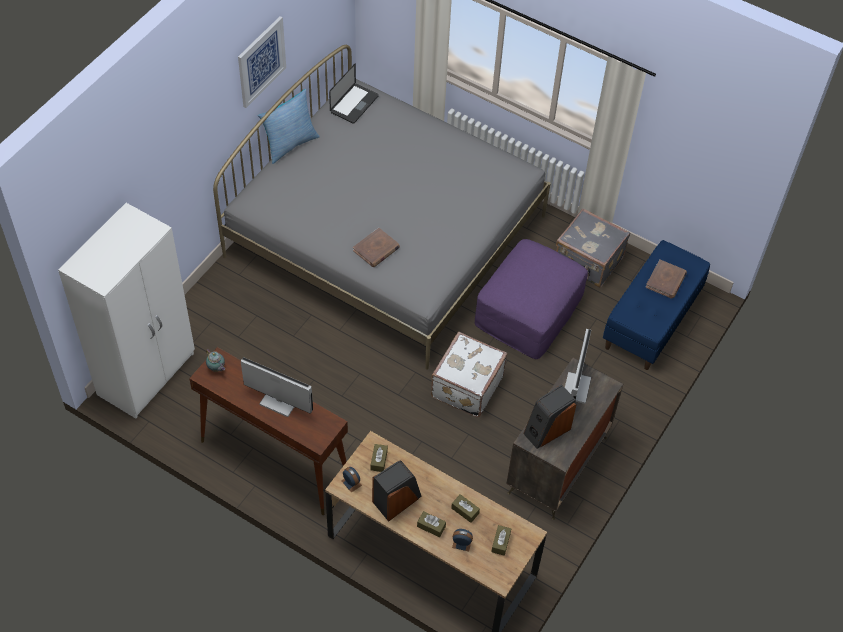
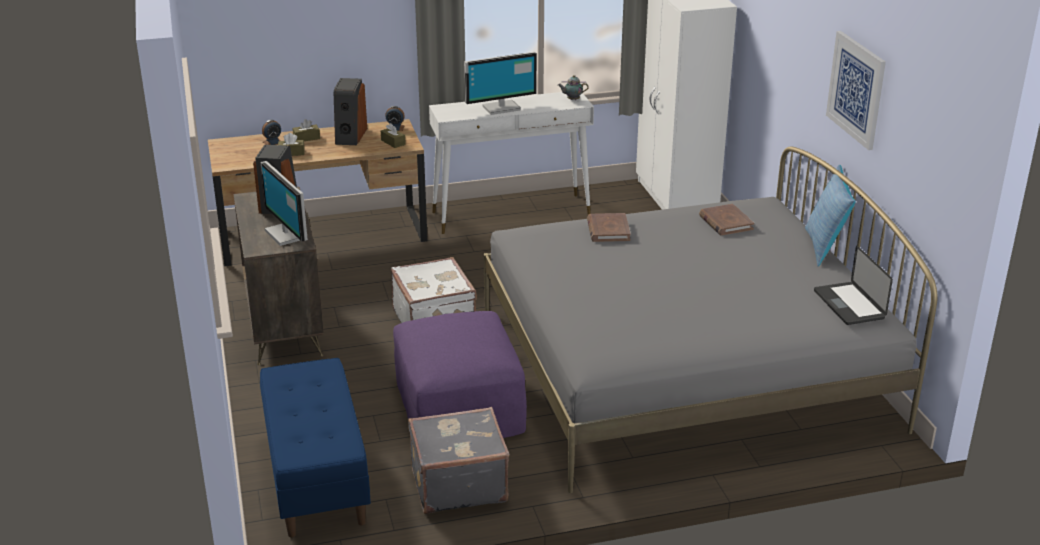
camera: 135 degrees right, 25 degrees down
brown console table [189,347,348,515] -> white console table [429,92,594,234]
brown tissue box [491,525,511,556] -> none
brown book [645,259,687,298] -> brown book moved to [699,204,754,236]

